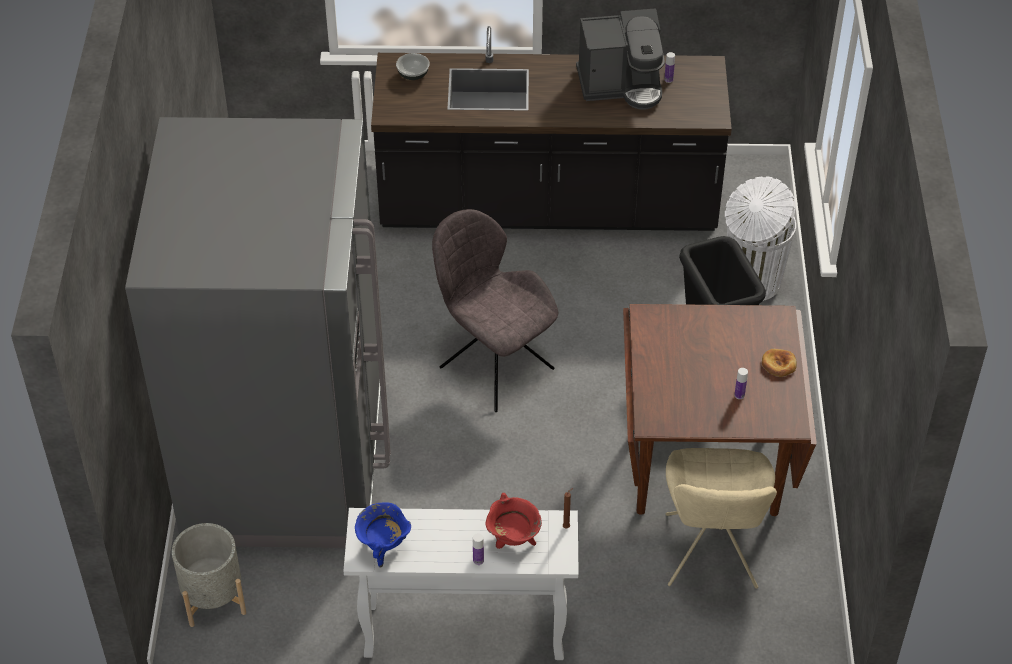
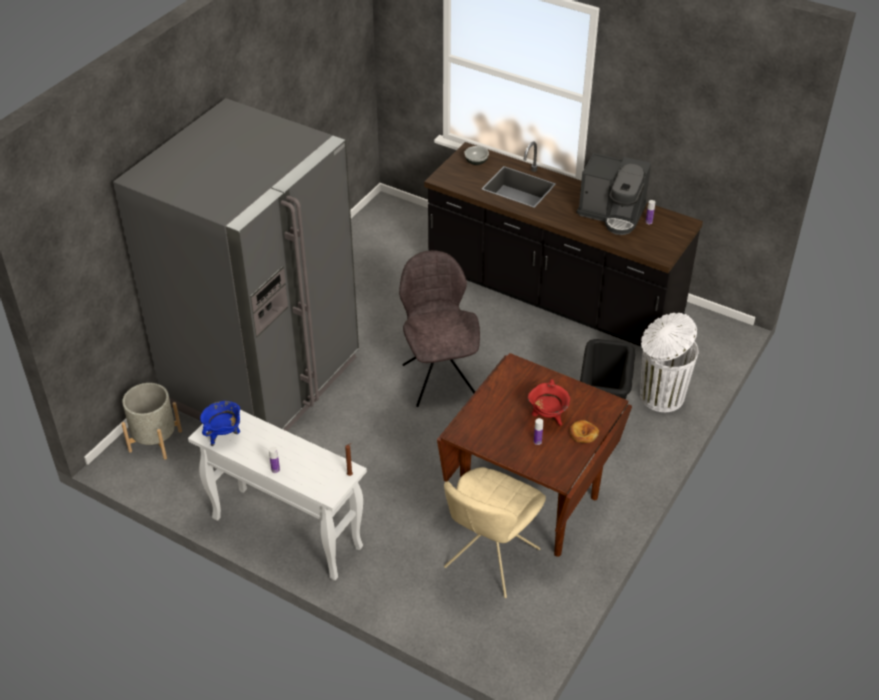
camera: 30 degrees right, 5 degrees down
red cooking pot [485,493,542,549] -> red cooking pot moved to [528,379,570,426]

